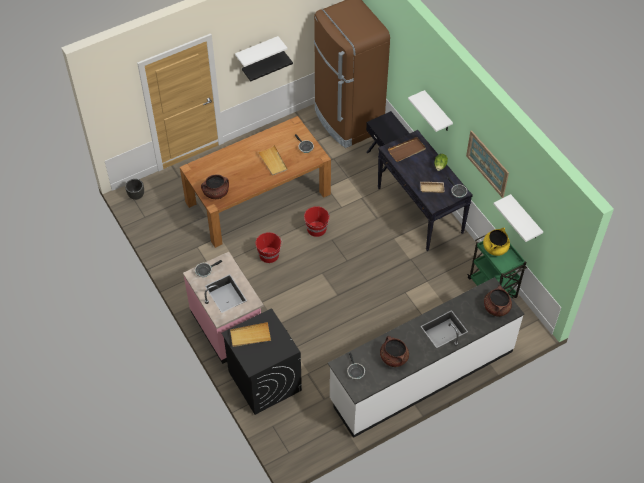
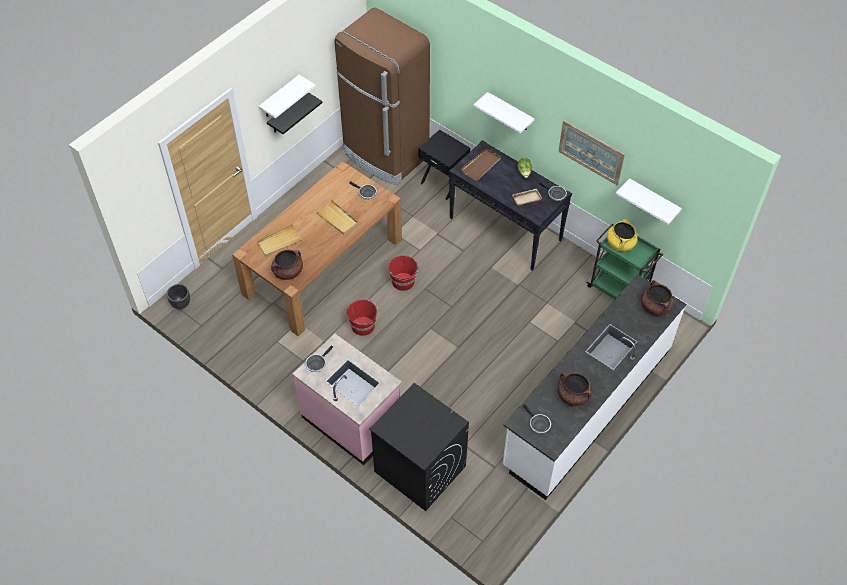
camera: 20 degrees left, 0 degrees up
beige tray [230,322,271,347] -> beige tray moved to [257,224,303,257]

